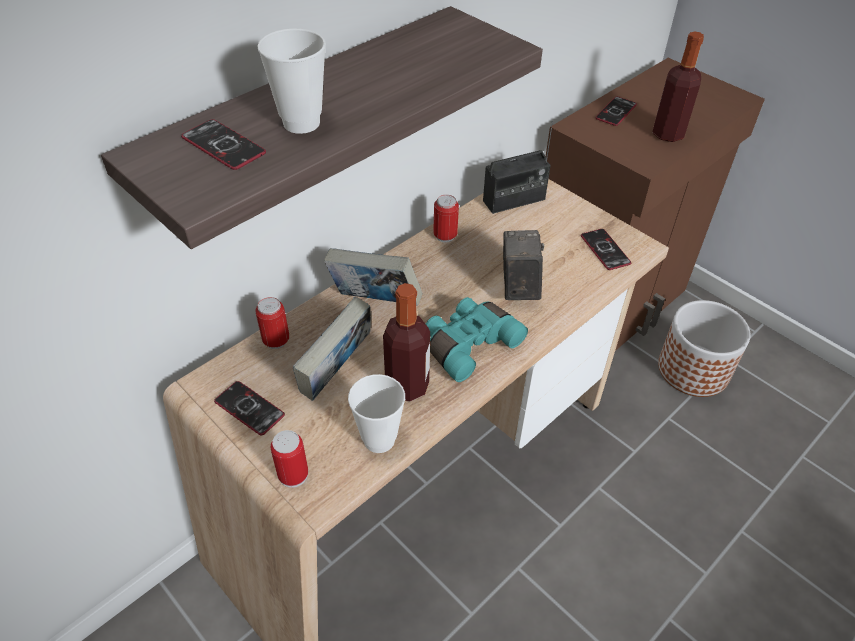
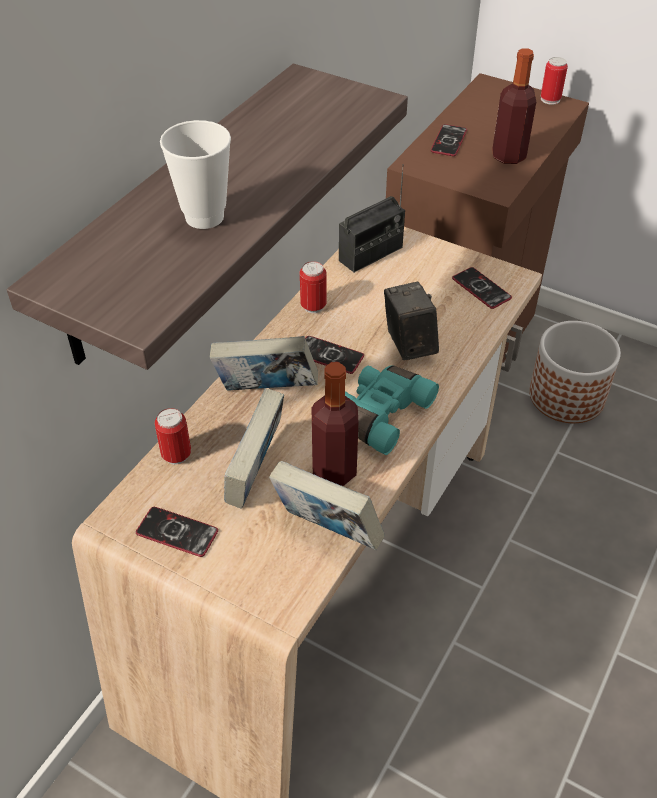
camera: 15 degrees left, 0 degrees up
phone [181,119,266,170] -> phone moved to [305,336,364,374]
can [271,430,308,488] -> can moved to [541,57,568,105]
cup [348,374,405,453] -> book [269,461,385,550]

